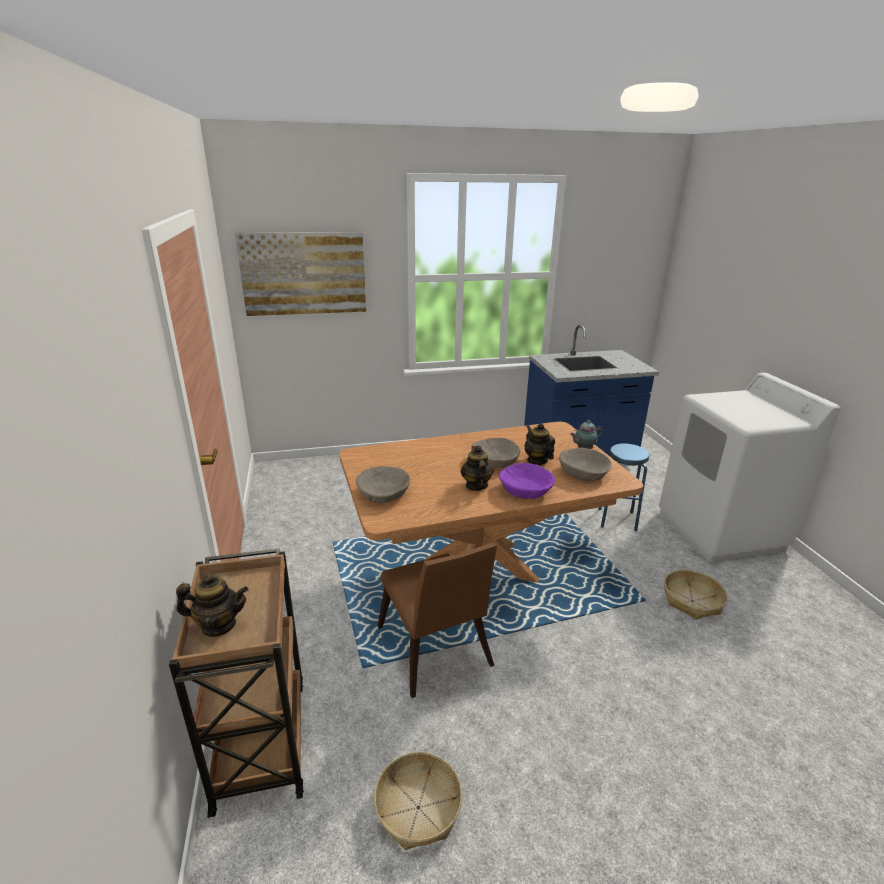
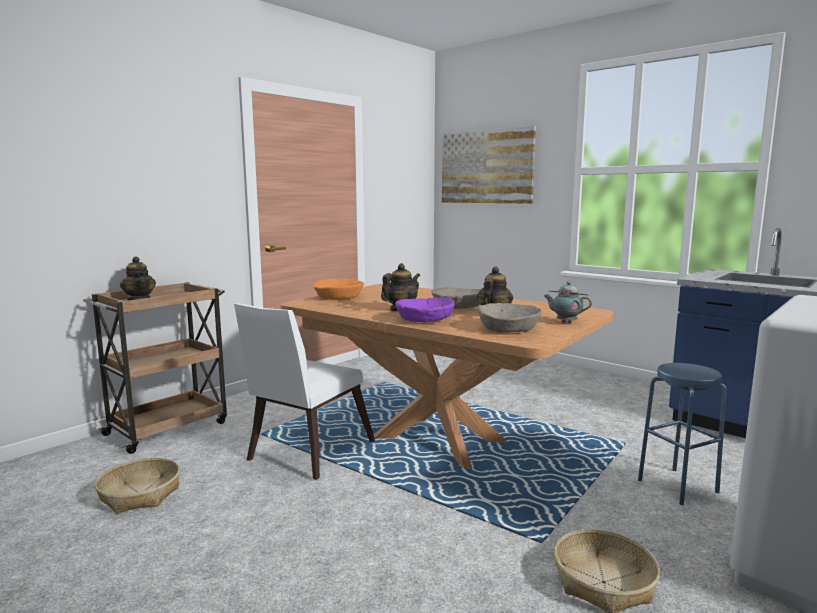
camera: 55 degrees right, 15 degrees down
beige bowl [356,466,410,503] -> orange bowl [313,279,365,300]
brown chair [378,543,497,698] -> white chair [234,303,375,480]

